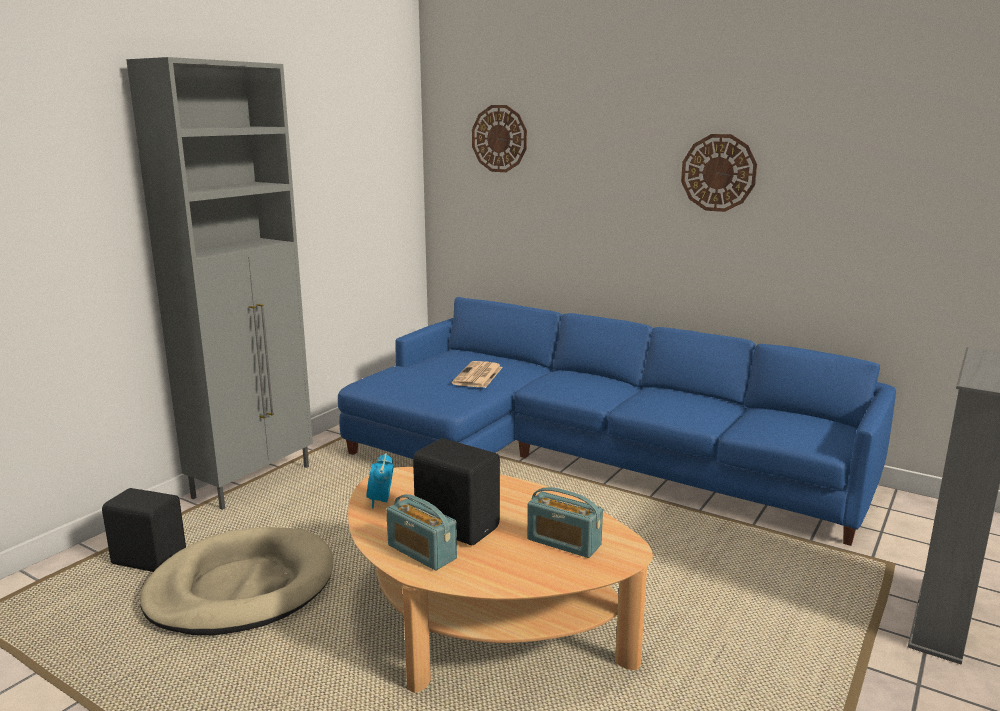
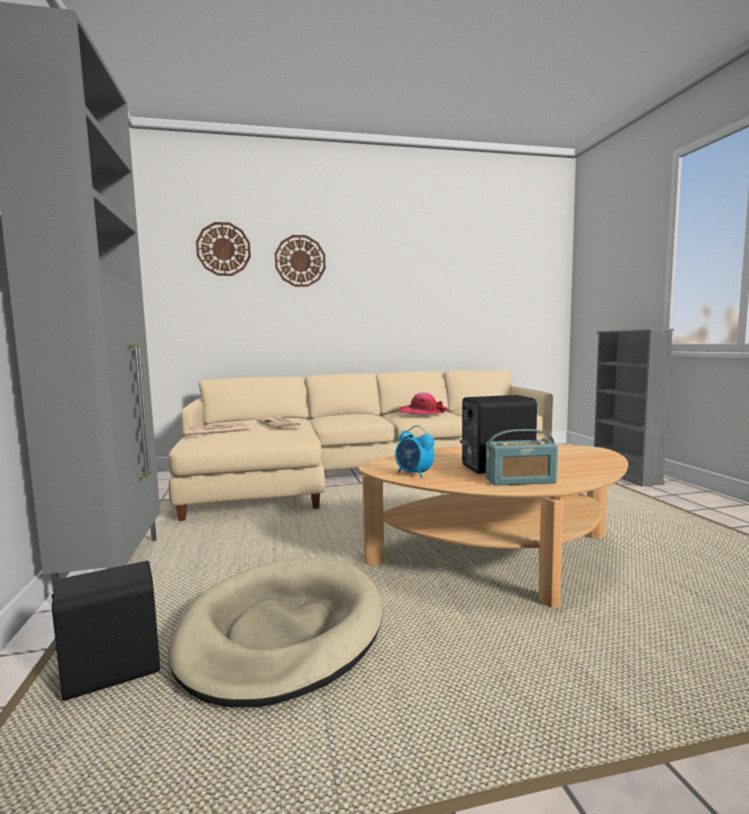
camera: 45 degrees left, 10 degrees down
blue sofa [338,297,896,546] -> beige sofa [168,370,553,521]
radio [527,487,603,558] -> none
wall clock [681,134,757,212] -> wall clock moved to [275,235,326,287]
none -> newspaper [186,423,250,436]
none -> hat [398,393,448,414]

